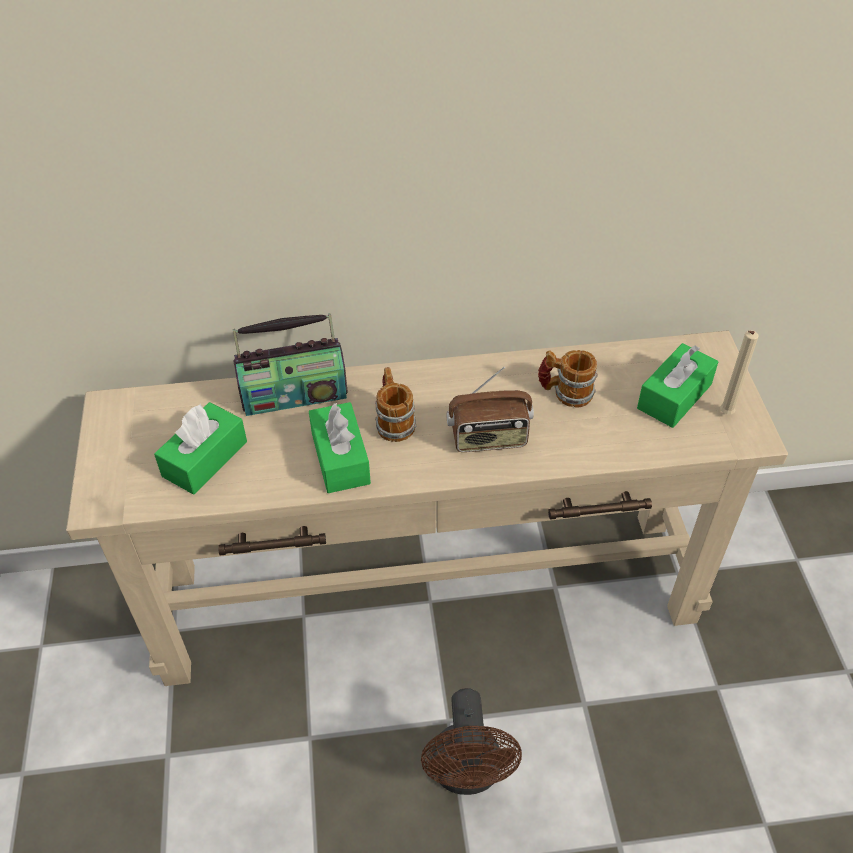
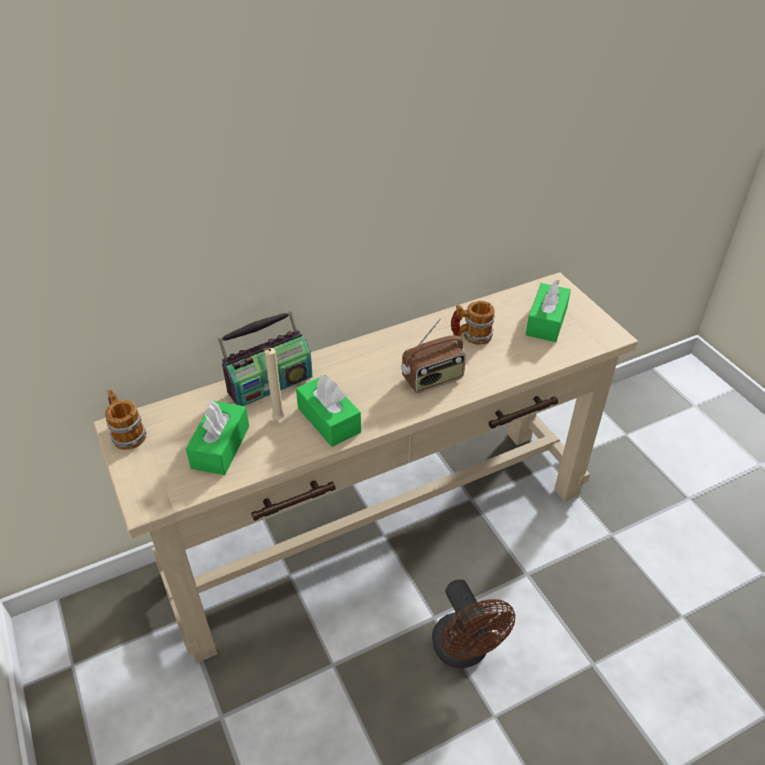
camera: 20 degrees left, 5 degrees down
mug [375,367,416,442] -> mug moved to [105,389,147,450]
beige candle [720,330,759,414] -> beige candle moved to [263,348,285,419]

